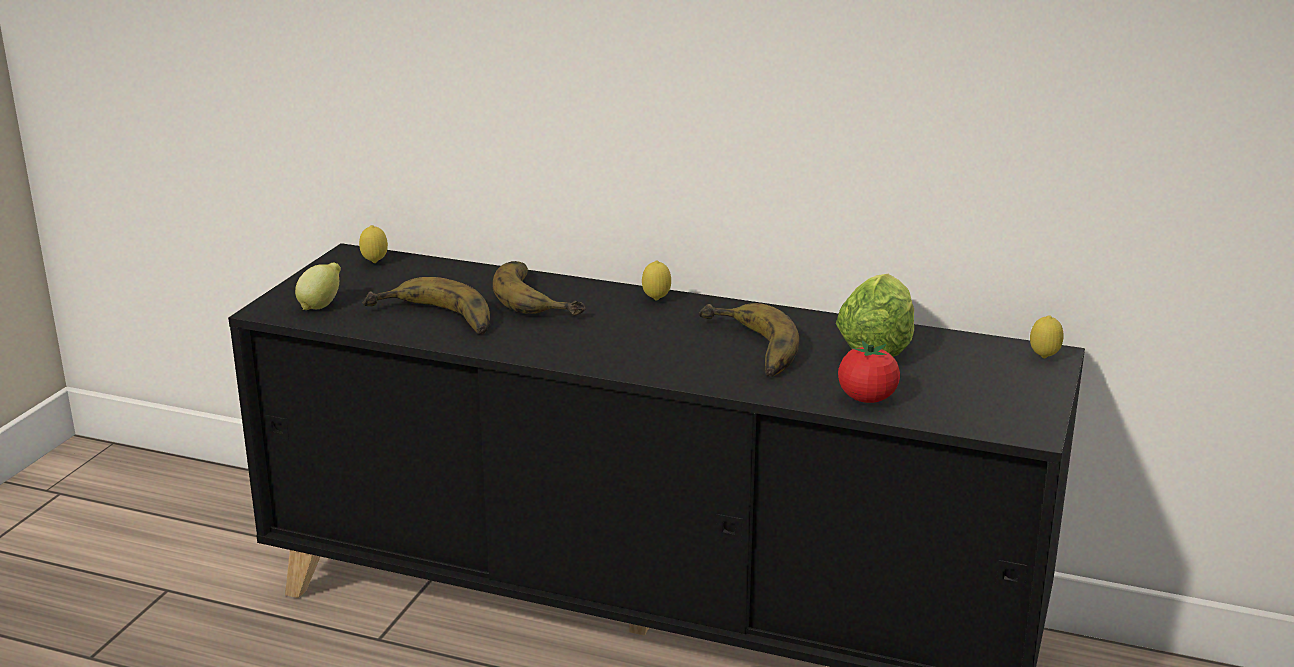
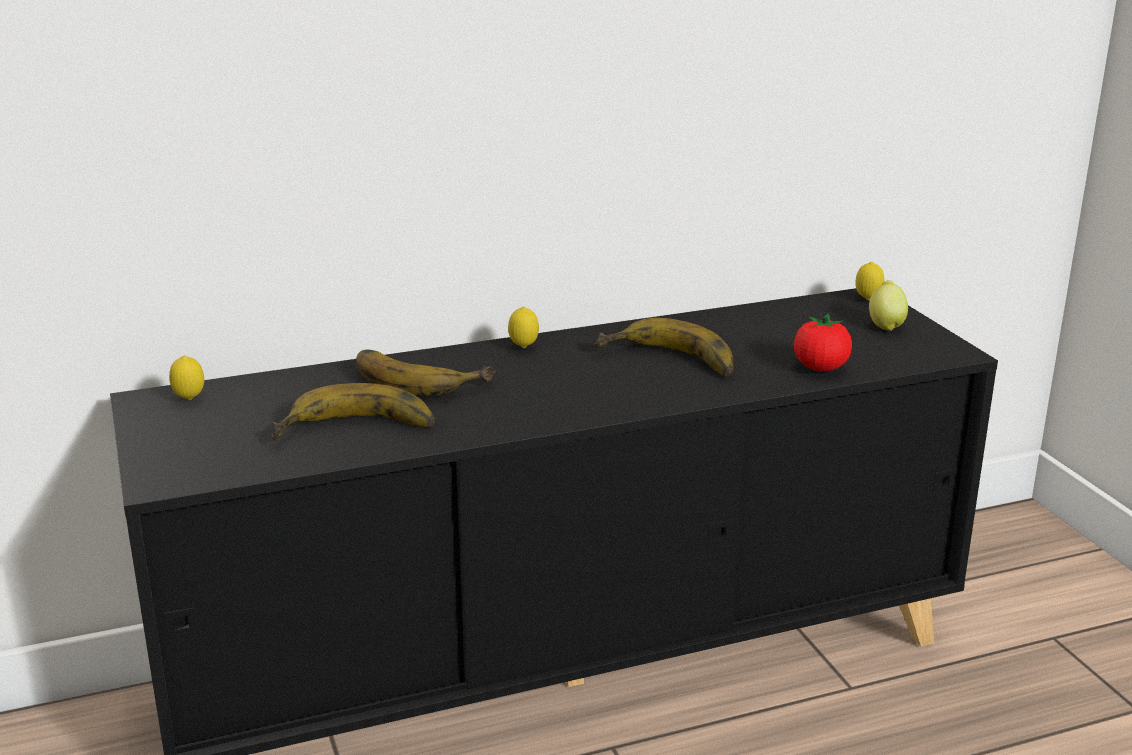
camera: 40 degrees left, 0 degrees up
lemon [295,263,341,310] -> lemon moved to [869,280,908,331]
lettuce [836,274,914,357] -> none

